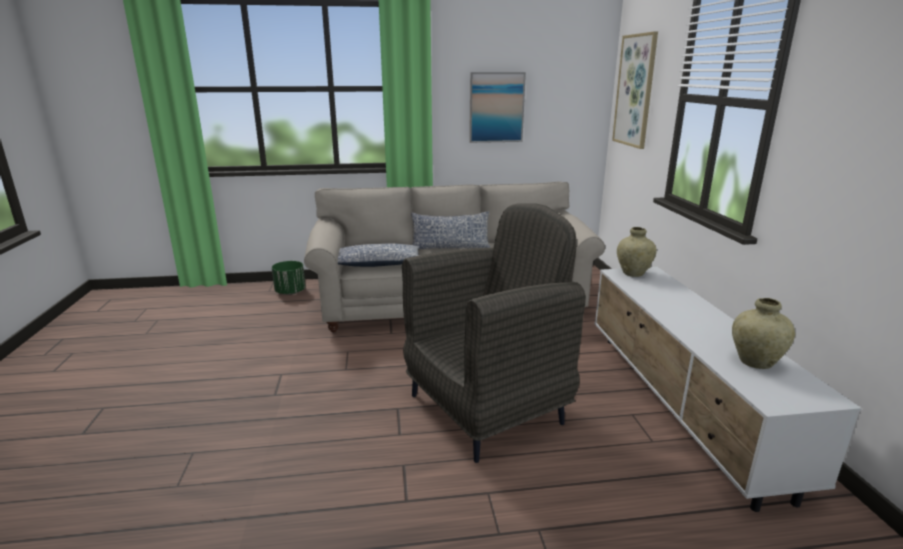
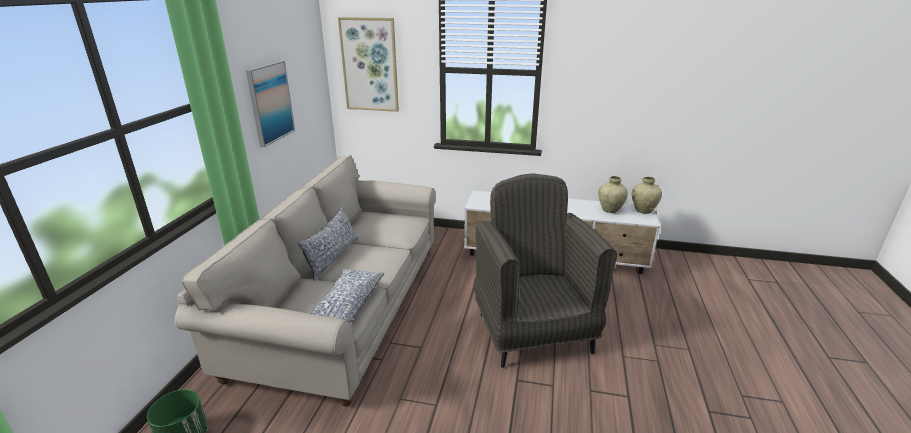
camera: 70 degrees left, 5 degrees up
beige vase [617,227,657,277] -> beige vase moved to [631,177,662,214]

